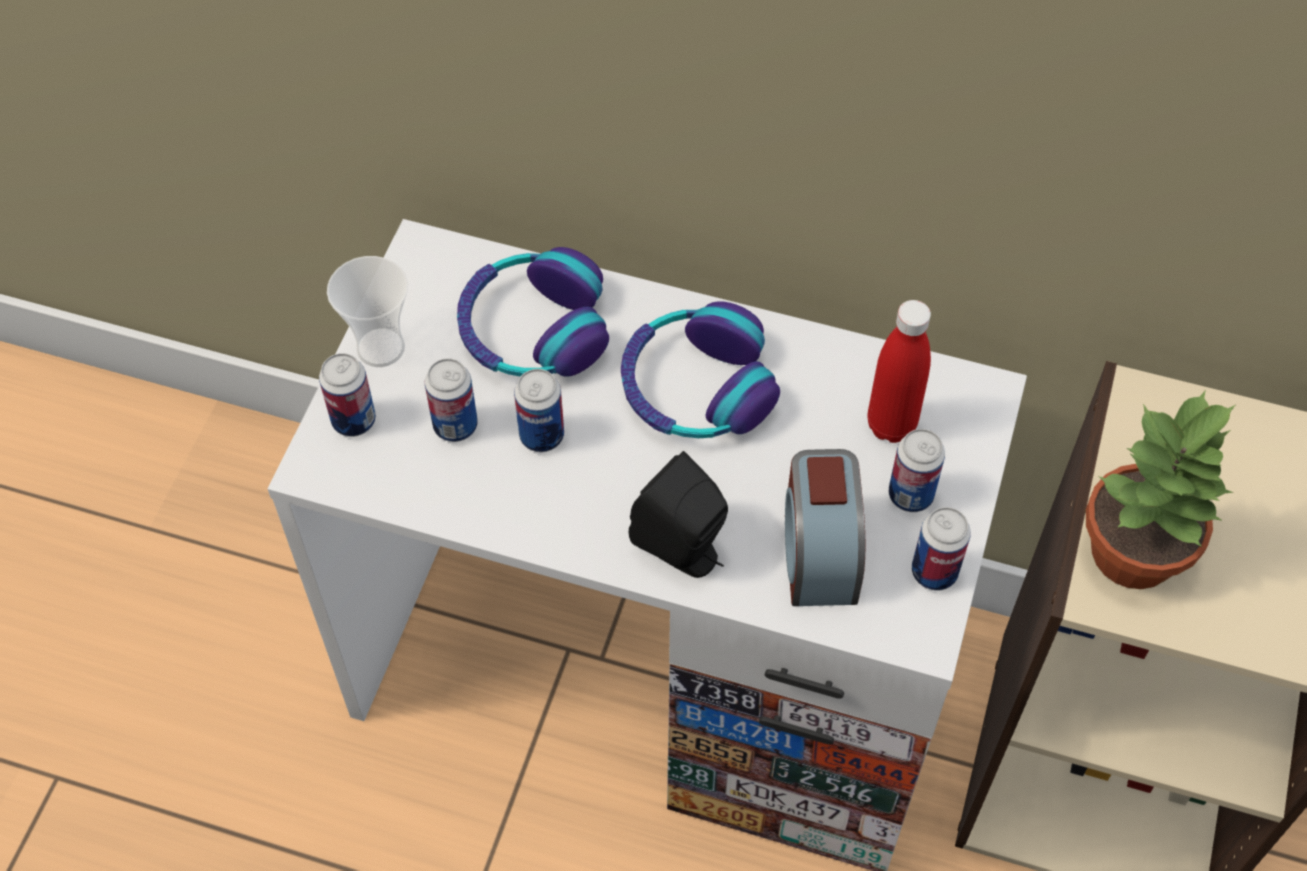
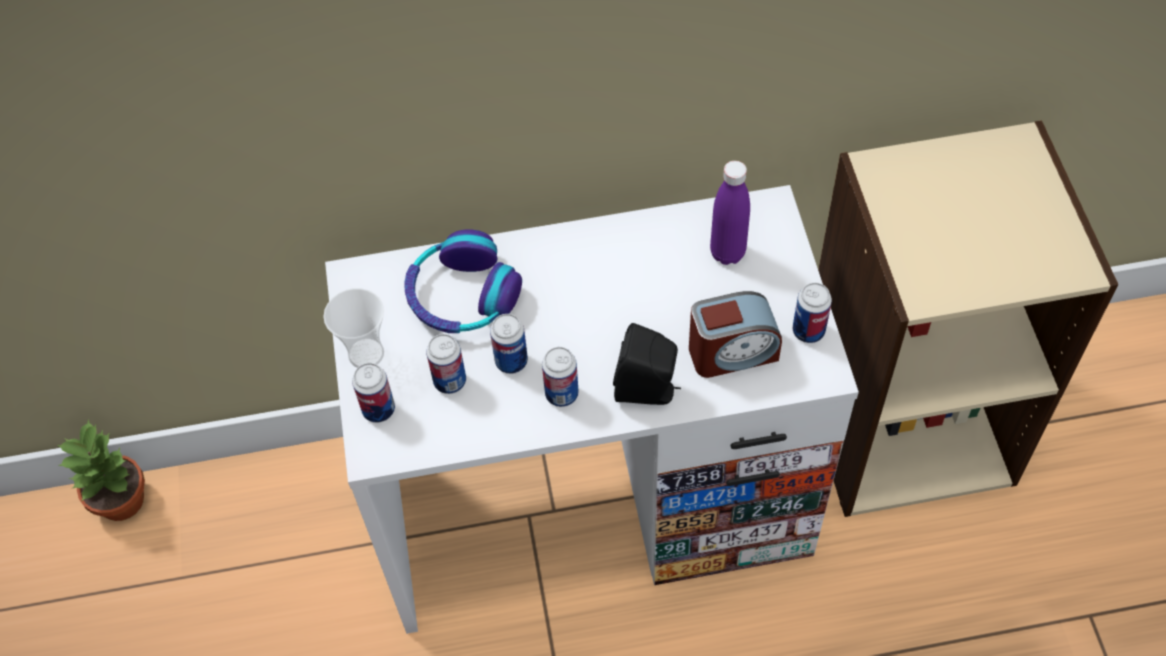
camera: 25 degrees left, 0 degrees up
headphones [621,301,780,438] -> none
alarm clock [785,449,865,606] -> alarm clock turned 75 degrees counterclockwise [689,291,782,378]
red bottle [867,300,931,443] -> purple bottle [710,161,750,265]
can [889,429,945,512] -> can moved to [542,347,579,407]
potted plant [1086,390,1235,589] -> potted plant moved to [57,419,145,521]

